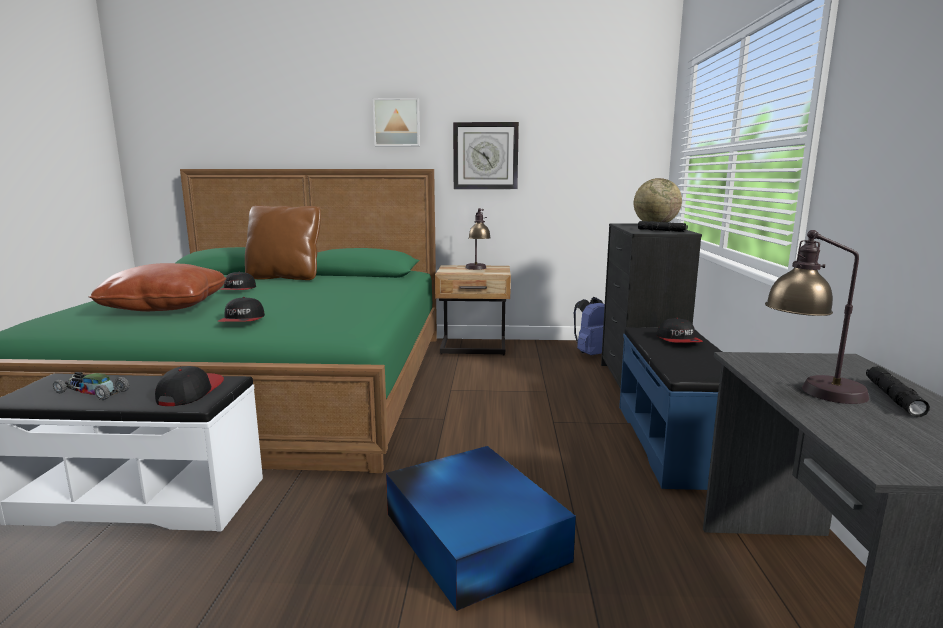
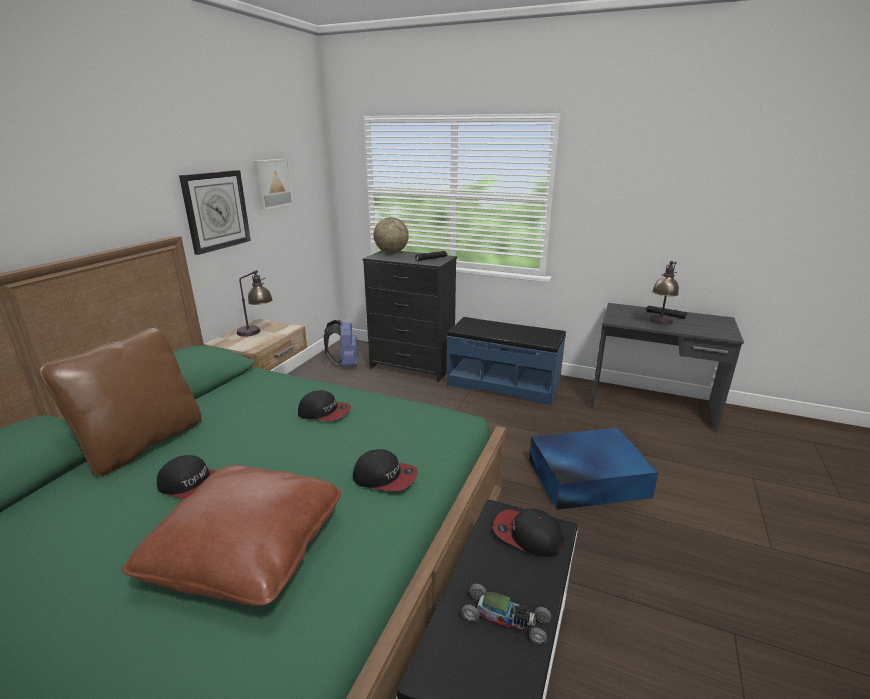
camera: 70 degrees left, 10 degrees up
toy car [53,372,129,400] -> toy car turned 105 degrees counterclockwise [461,584,551,644]
picture [373,98,420,146] -> picture moved to [253,159,293,210]
cap [656,318,703,343] -> cap moved to [298,390,351,421]

